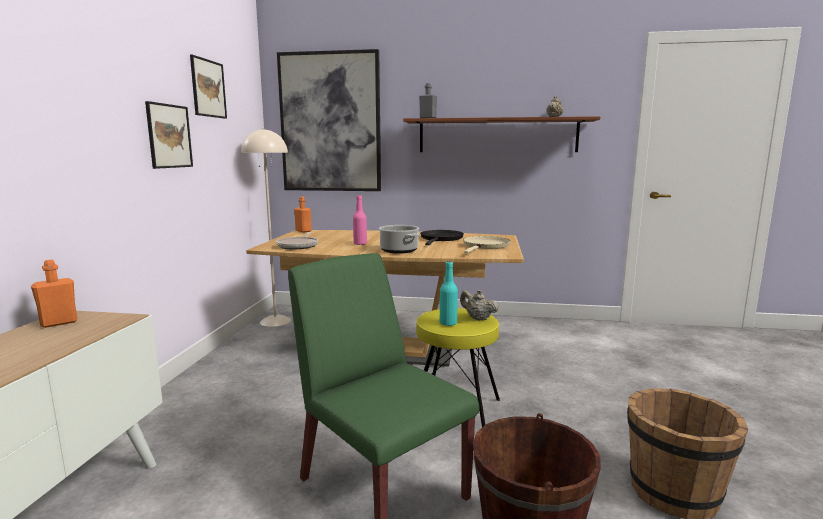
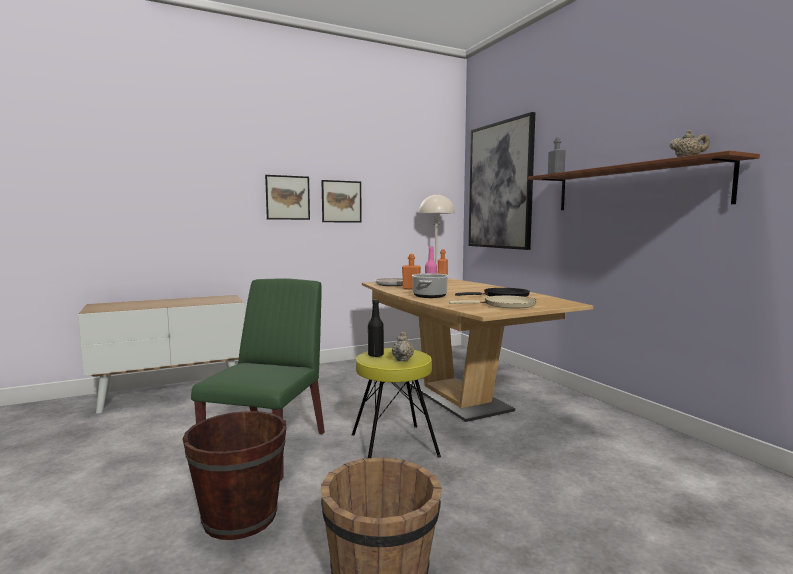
camera: 55 degrees right, 5 degrees down
orange bottle [31,260,77,328] -> orange bottle moved to [402,254,421,290]
picture [190,55,227,119] -> picture moved to [265,175,310,220]
turquoise bottle [440,261,458,326] -> black bottle [368,299,384,357]

